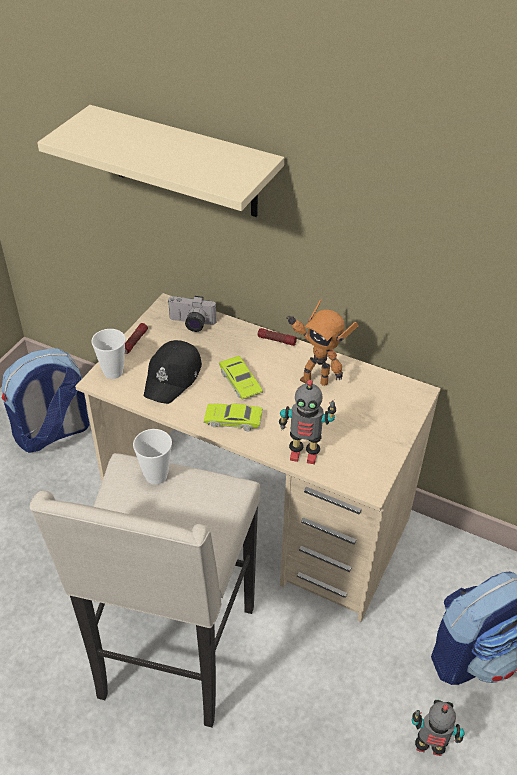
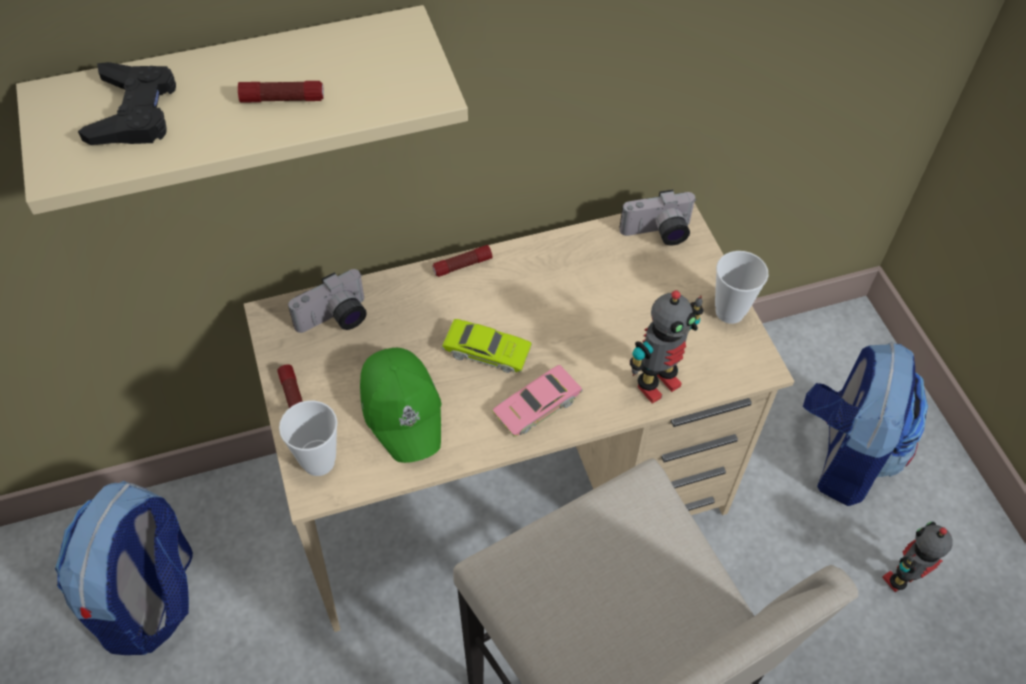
camera: 45 degrees left, 10 degrees up
cup [133,429,172,485] -> cup moved to [715,251,769,324]
black cap [144,340,202,404] -> green cap [360,348,441,463]
green toy car [203,403,263,431] -> pink toy car [492,365,583,437]
toy robot [286,299,359,386] -> none
none -> black game controller [78,62,176,145]
none -> flashlight [238,81,324,103]
none -> camera [620,189,697,246]

